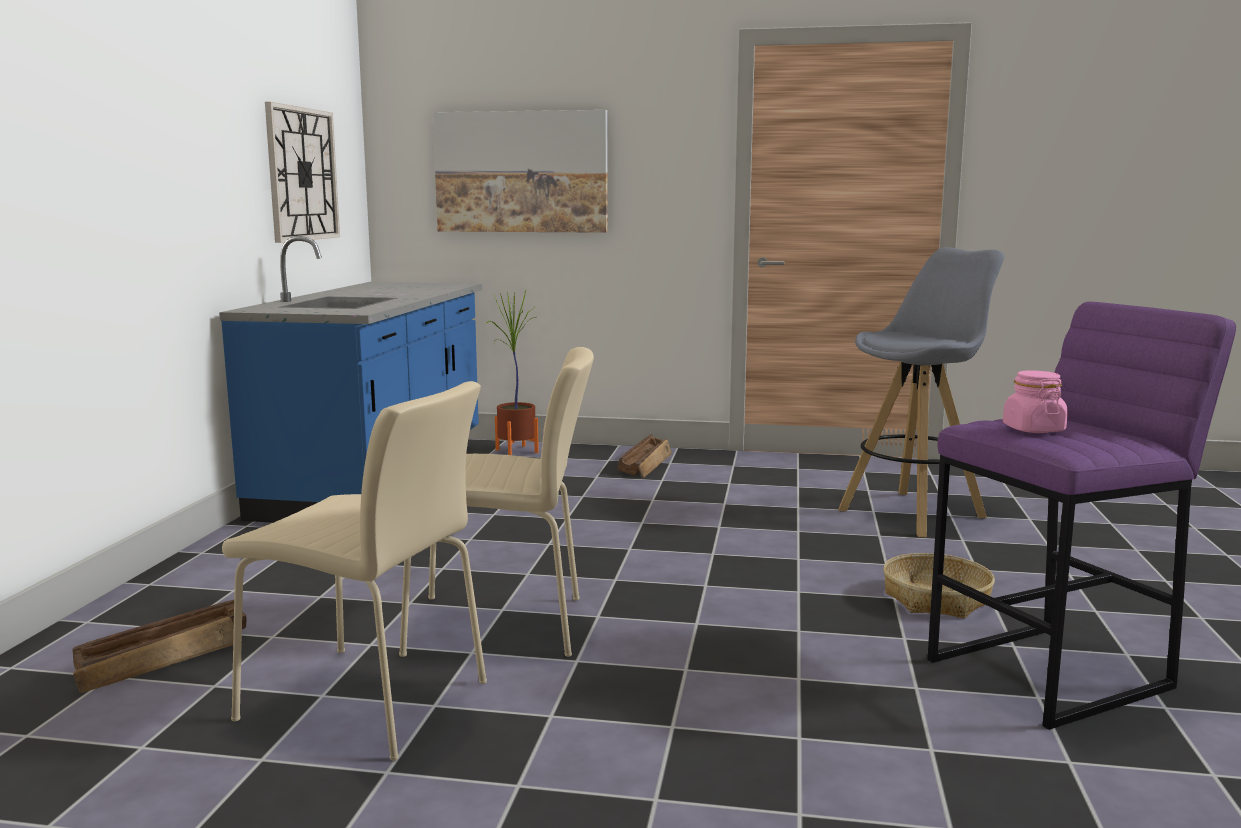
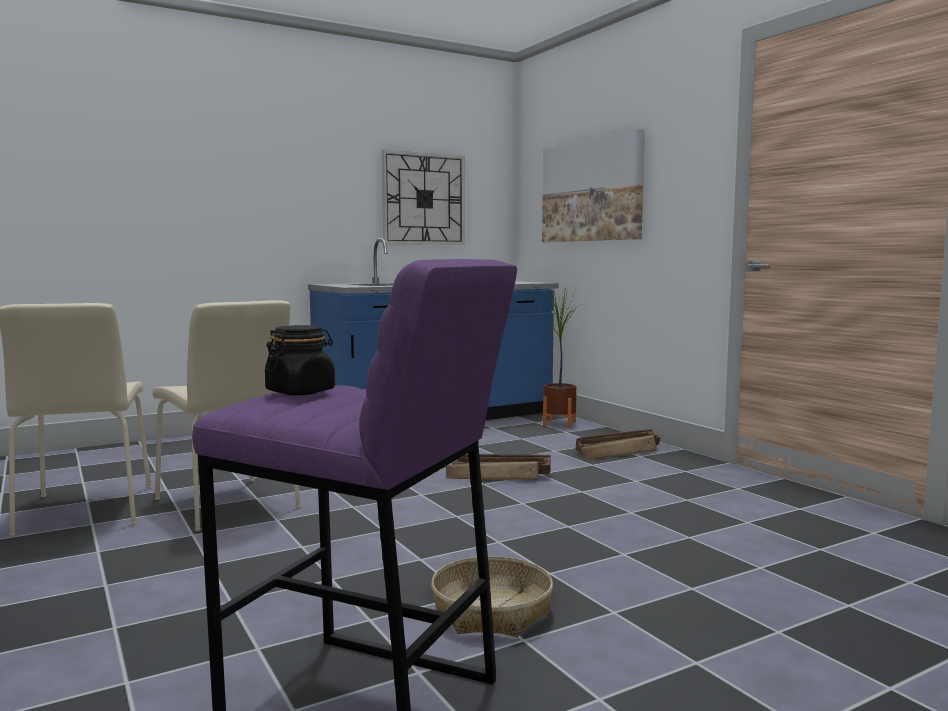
camera: 50 degrees right, 5 degrees down
crate [73,600,246,693] -> crate moved to [446,454,551,480]
grey stool [838,247,1004,538] -> none
pink jar [1003,370,1068,433] -> black jar [265,325,335,395]

